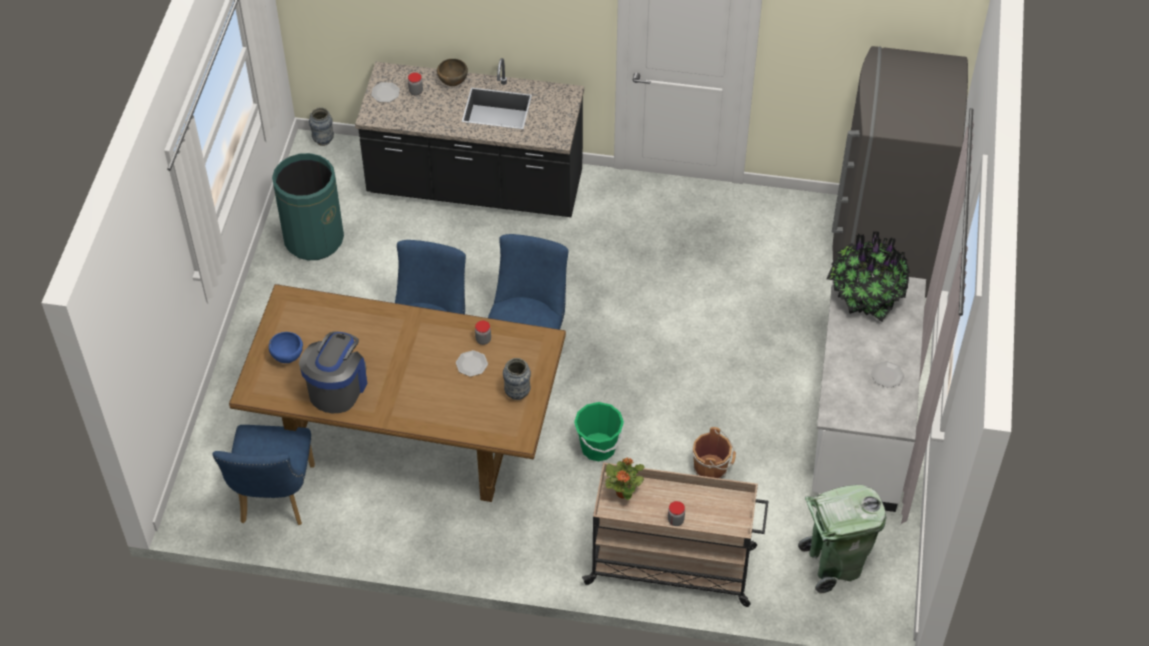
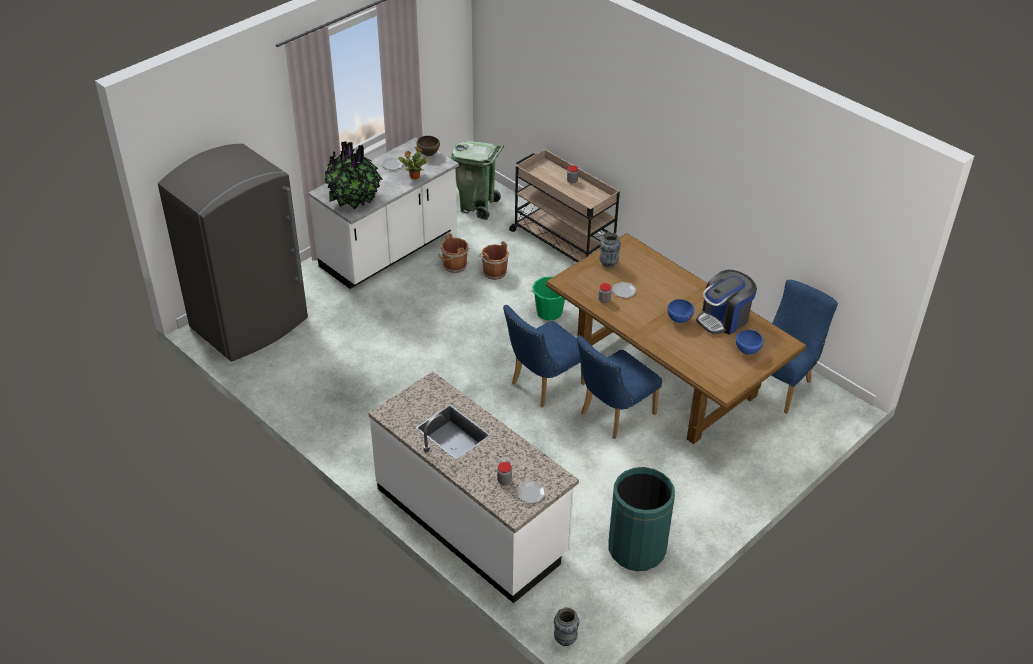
camera: 145 degrees left, 10 degrees down
black counter [355,58,584,217] -> white counter [369,371,579,603]
brown bowl [437,59,468,86] -> brown bowl moved to [416,136,440,156]
potted plant [605,457,645,500] -> potted plant moved to [399,147,429,180]
none -> brown bucket [439,233,470,273]
none -> blue bowl [668,299,694,323]

